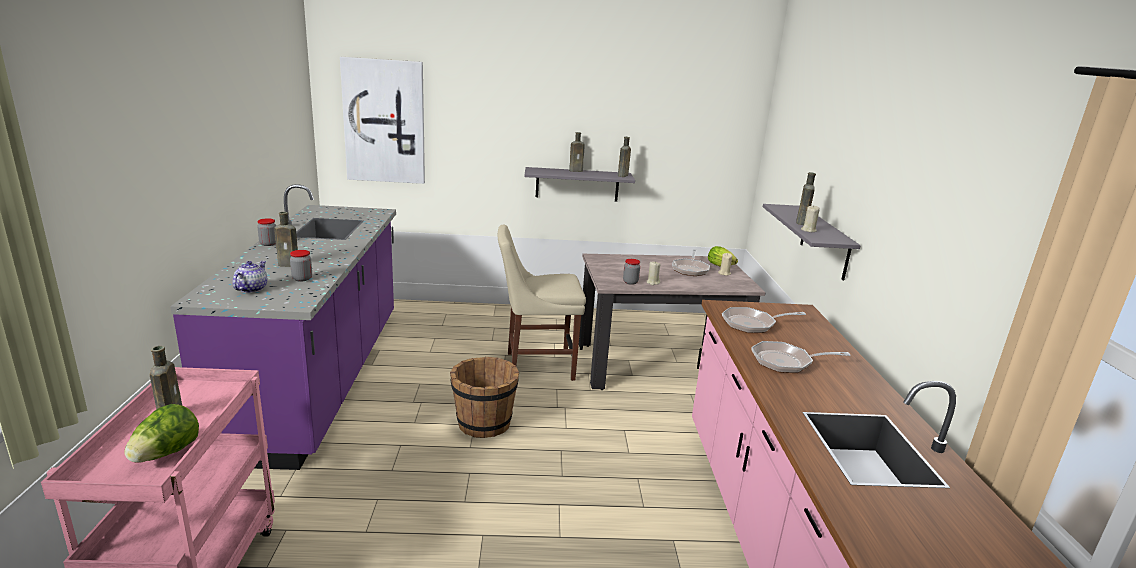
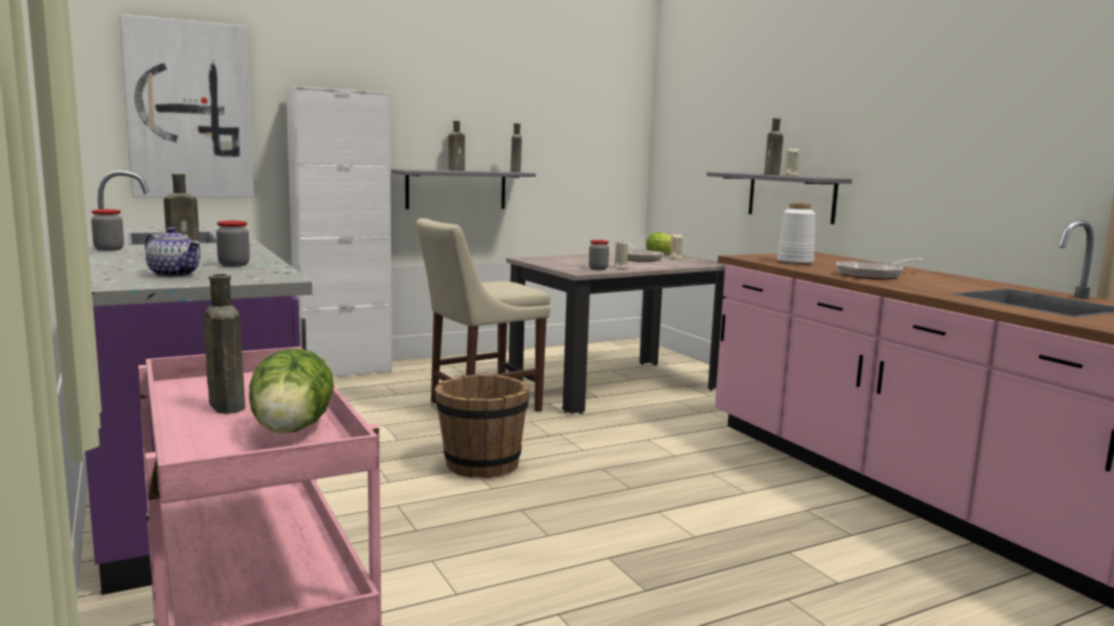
camera: 25 degrees left, 10 degrees down
teapot [232,261,267,293] -> teapot turned 135 degrees clockwise [145,227,200,277]
frying pan [722,307,806,333] -> white vase [777,203,816,265]
none -> white cabinet [286,86,392,377]

